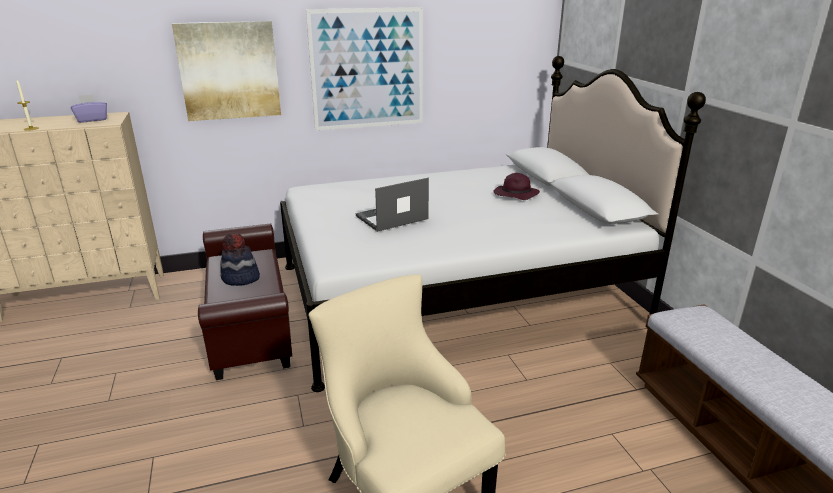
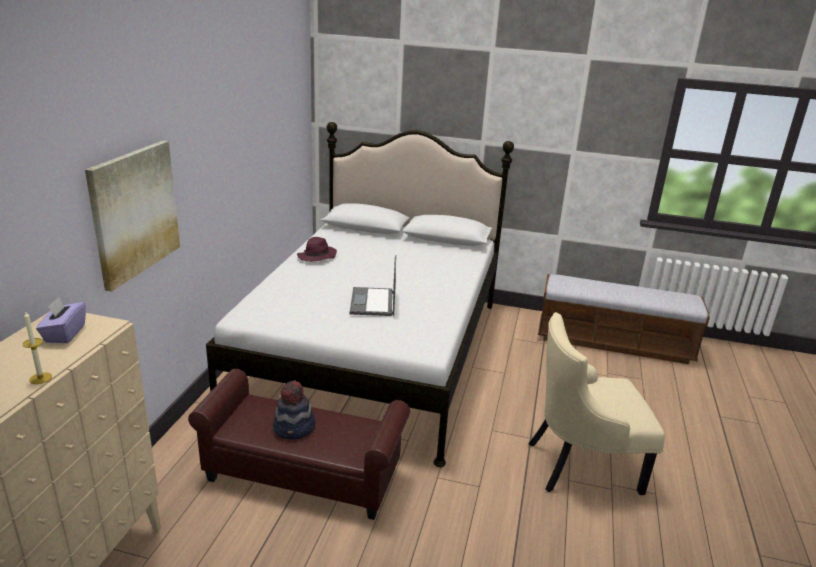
camera: 60 degrees left, 0 degrees up
picture [306,7,423,131] -> none
purple hat [493,173,540,200] -> purple hat moved to [297,237,337,262]

